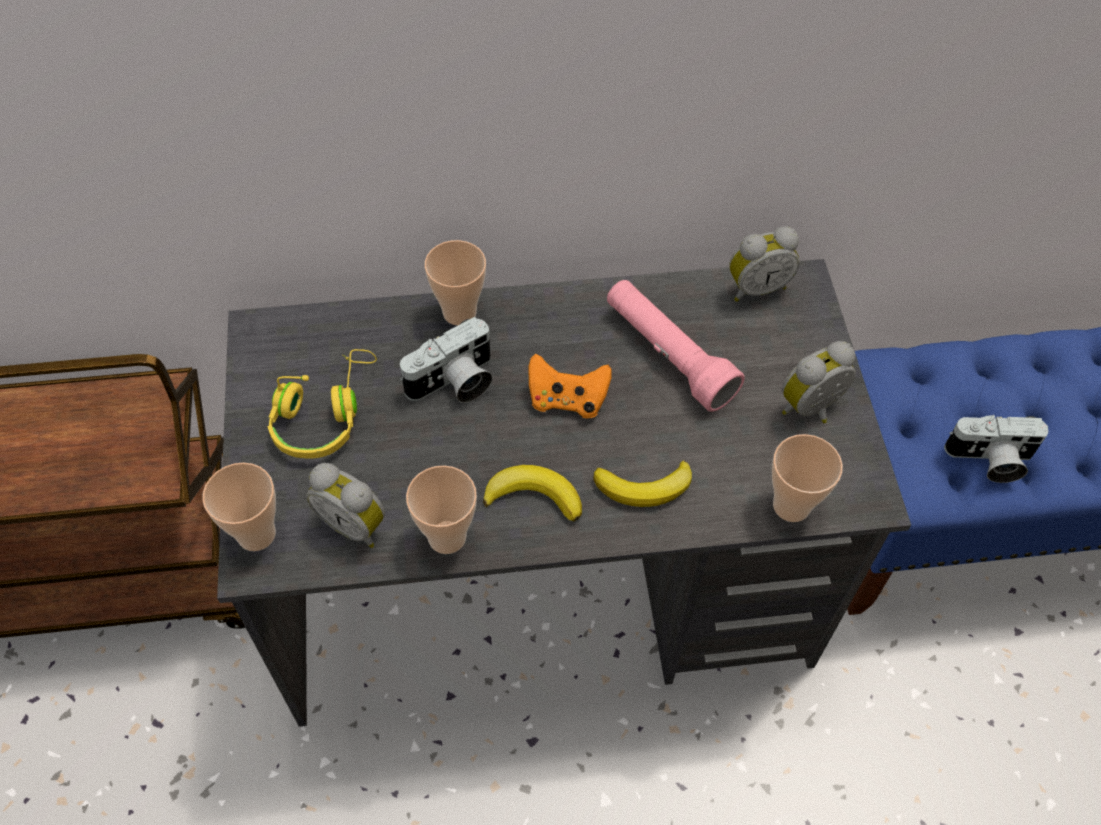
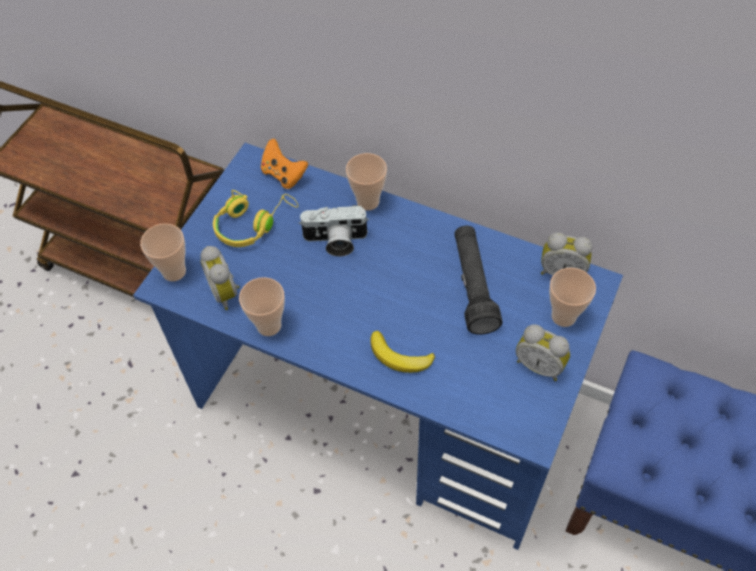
camera: 35 degrees right, 0 degrees up
grey desk [217,259,911,727] -> blue desk [133,143,623,550]
banana [483,465,582,522] -> none
orange game controller [529,354,612,419] -> orange game controller moved to [261,139,308,189]
pink flashlight [607,280,745,412] -> black flashlight [454,226,503,335]
cup [772,434,843,522] -> cup moved to [549,268,596,327]
alarm clock [782,341,856,423] -> alarm clock turned 150 degrees counterclockwise [516,324,570,381]
camera [944,415,1048,483] -> none

